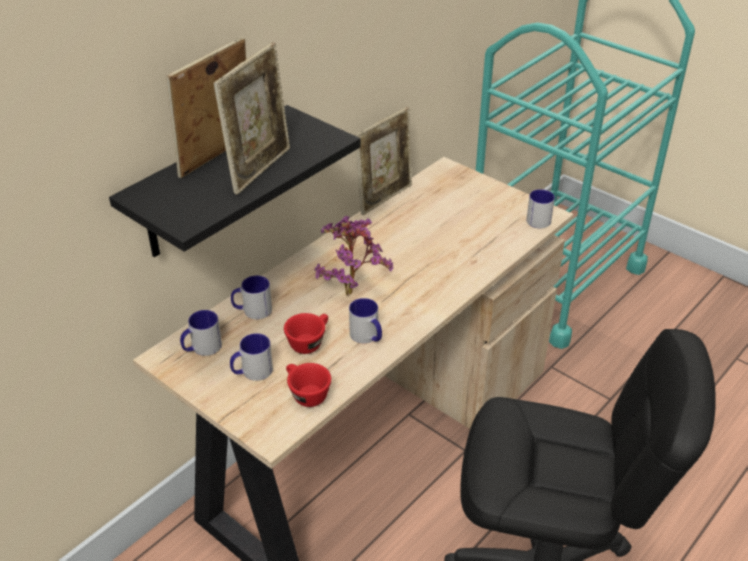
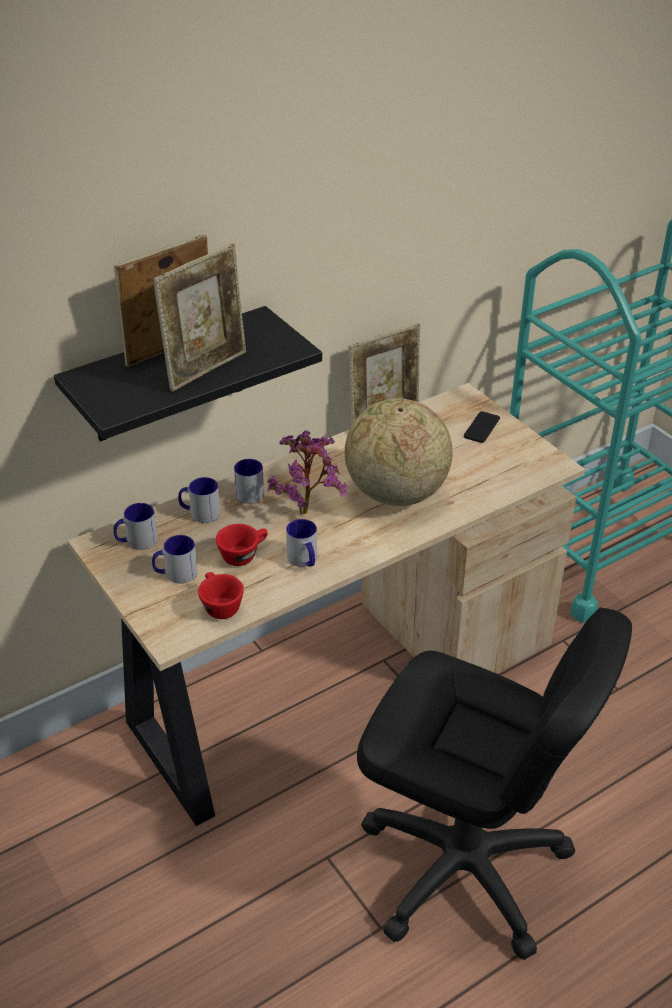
camera: 15 degrees right, 0 degrees up
mug [526,189,555,228] -> mug moved to [234,459,264,504]
none -> globe [345,398,453,506]
none -> phone [464,411,500,443]

